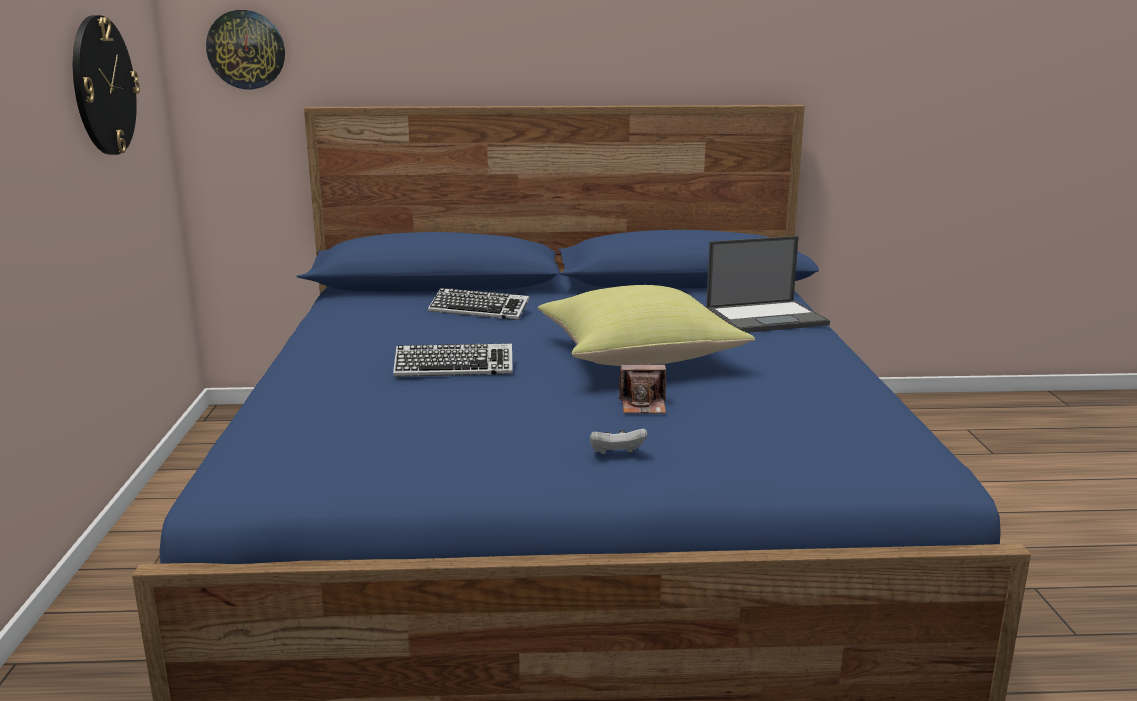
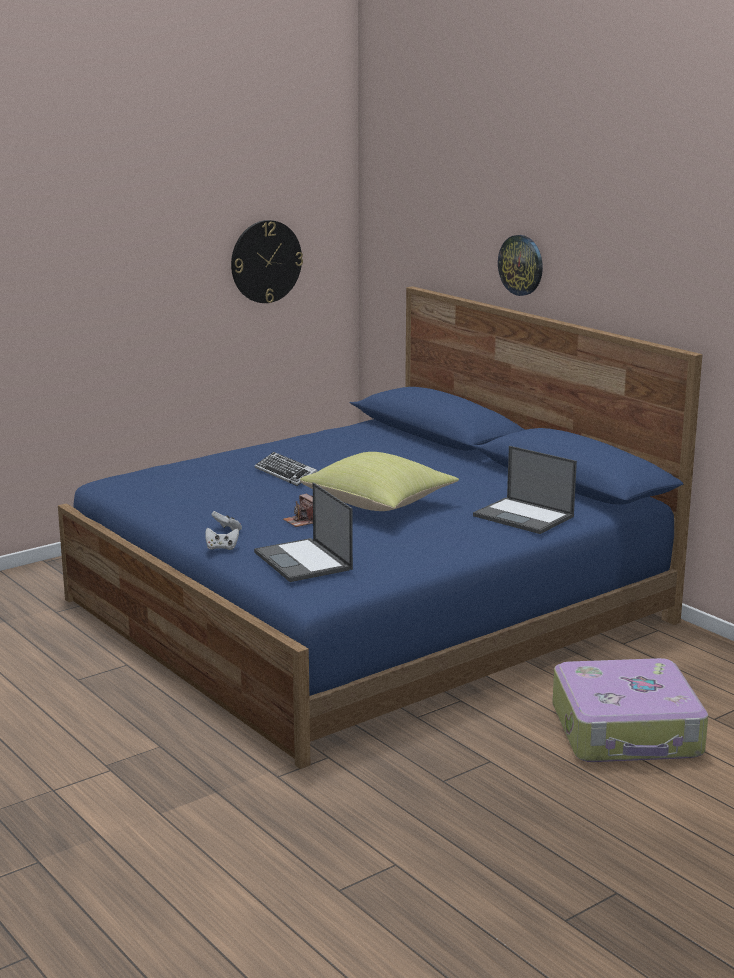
camera: 55 degrees right, 0 degrees up
wall clock [206,10,285,89] -> wall clock moved to [498,235,543,296]
keyboard [428,288,529,320] -> none
none -> white game controller [205,528,239,550]
none -> laptop [254,482,353,582]
none -> suitcase [552,658,708,762]

